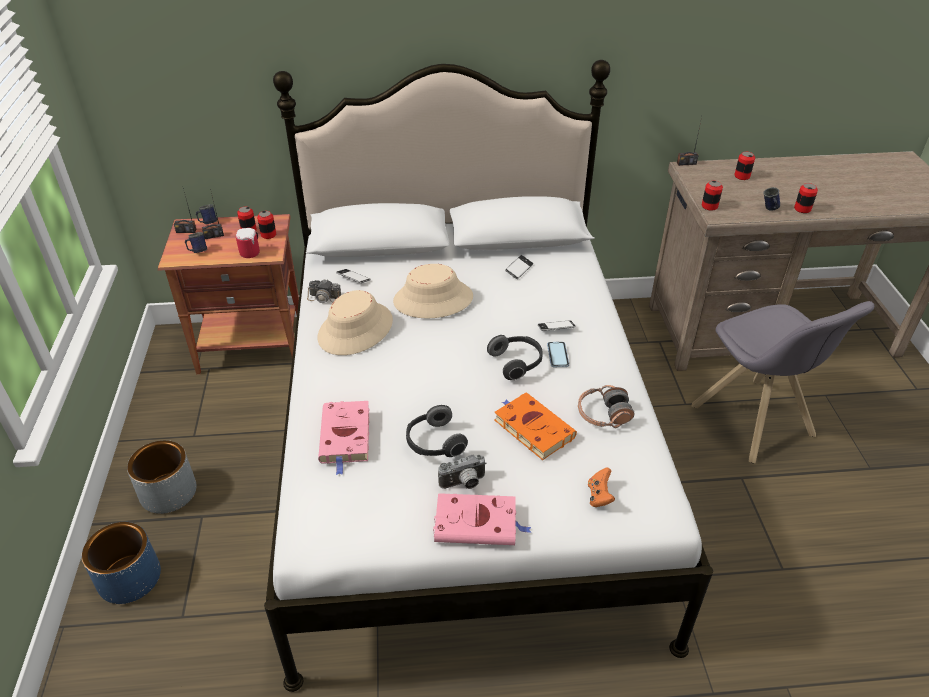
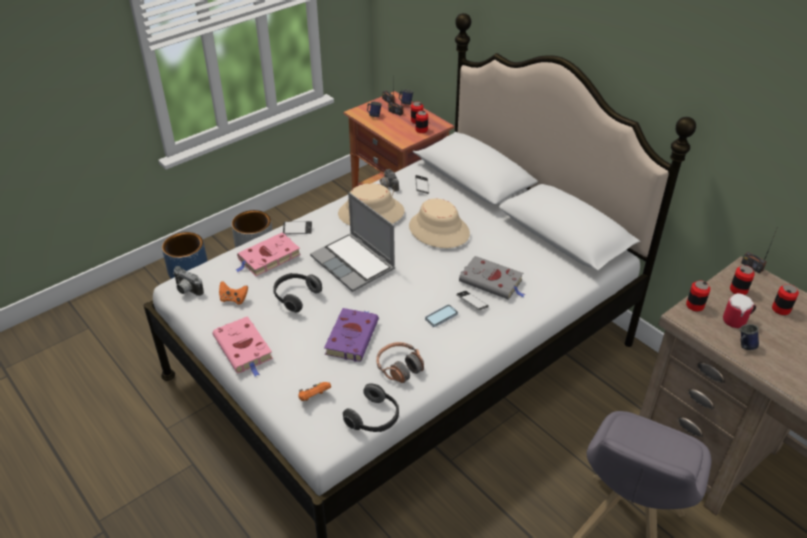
camera: 55 degrees right, 0 degrees up
mug [236,228,260,258] -> mug moved to [723,293,756,328]
camera [438,454,487,489] -> camera moved to [173,266,204,296]
headphones [487,335,543,380] -> headphones moved to [343,383,399,432]
orange book [494,392,577,460] -> purple book [324,308,379,362]
phone [505,255,533,279] -> phone moved to [283,221,312,234]
can [794,183,818,213] -> can moved to [730,265,755,295]
none -> orange game controller [219,281,248,305]
none -> laptop [310,192,395,292]
none -> grey book [459,256,525,300]

